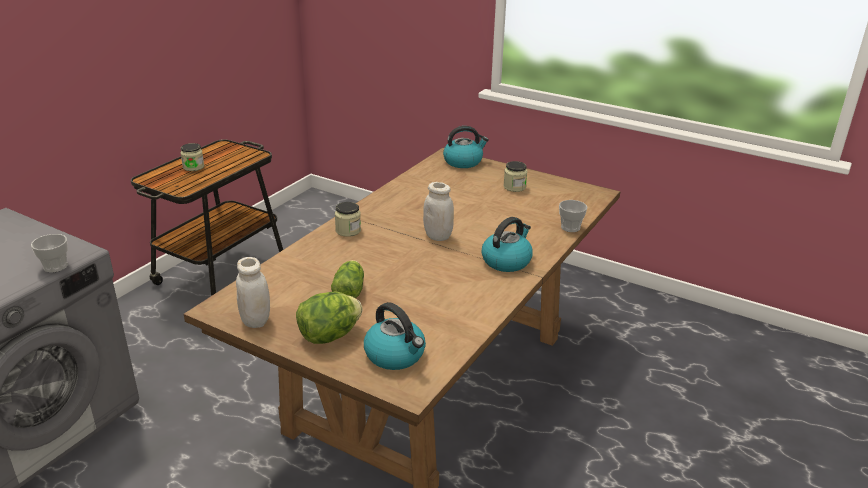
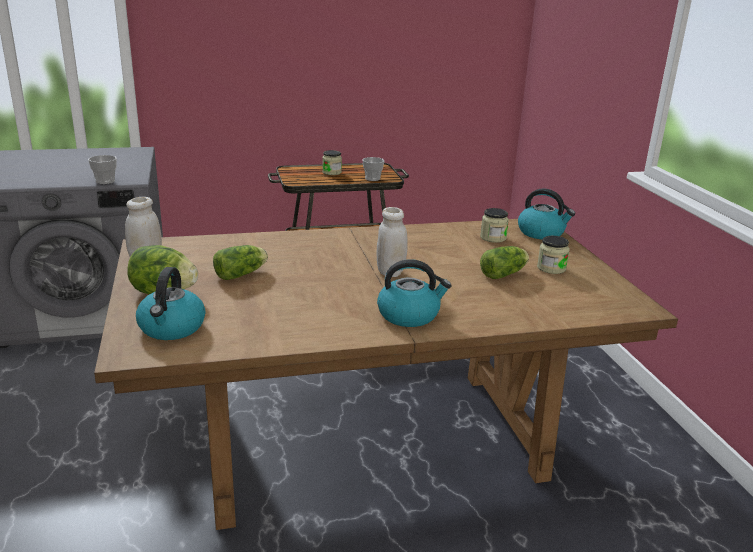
camera: 45 degrees right, 5 degrees down
jar [335,202,361,237] -> jar moved to [480,208,509,243]
cup [559,200,588,232] -> cup moved to [362,157,384,181]
none -> lettuce [480,246,529,279]

